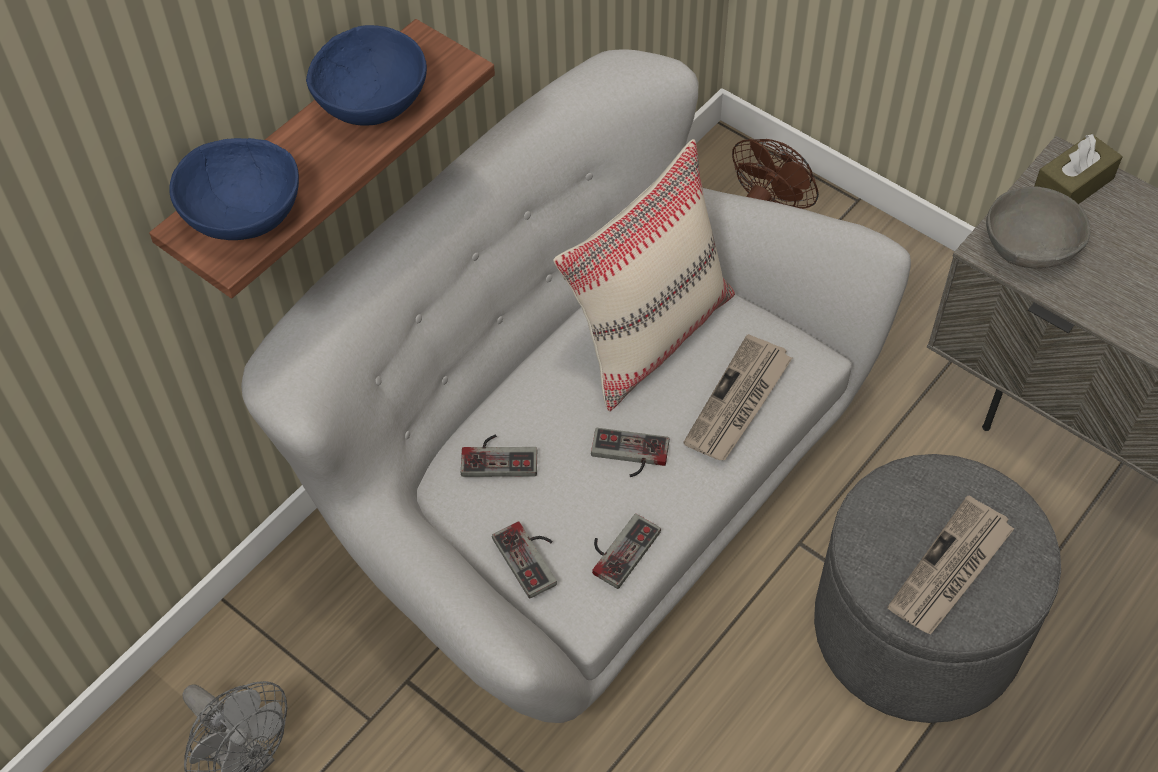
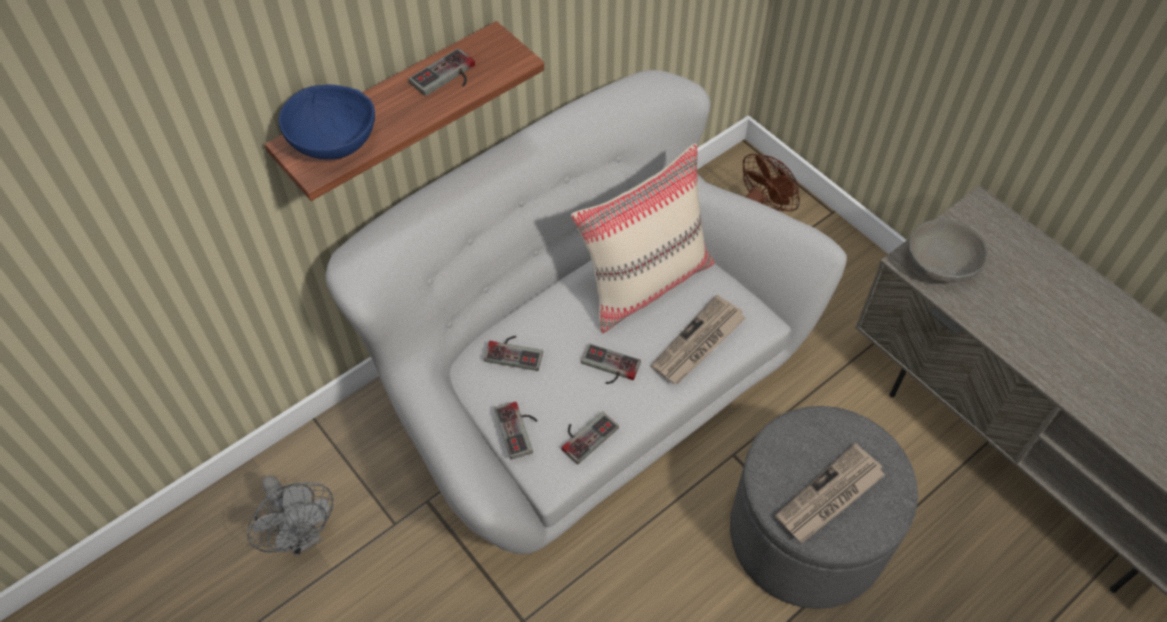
camera: 10 degrees right, 0 degrees up
blue bowl [306,25,427,126] -> game controller [409,48,475,96]
brown tissue box [1034,134,1122,204] -> none

